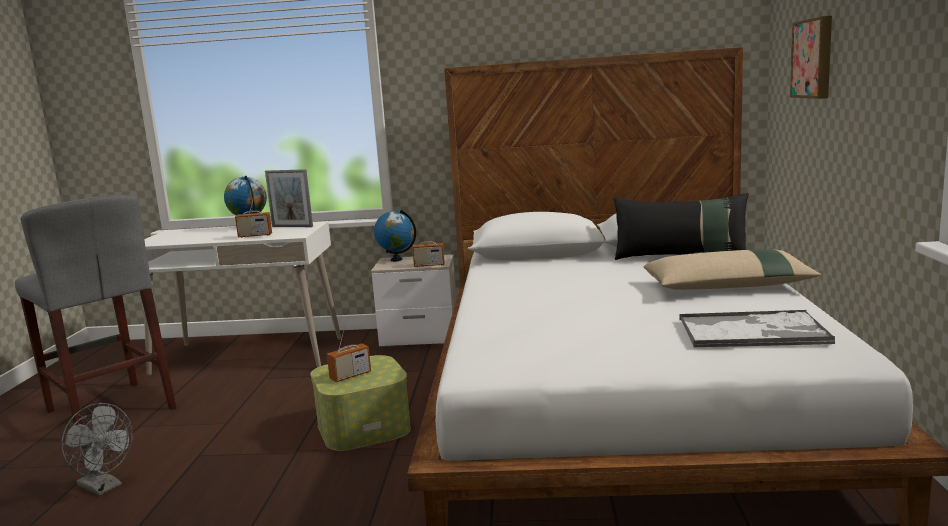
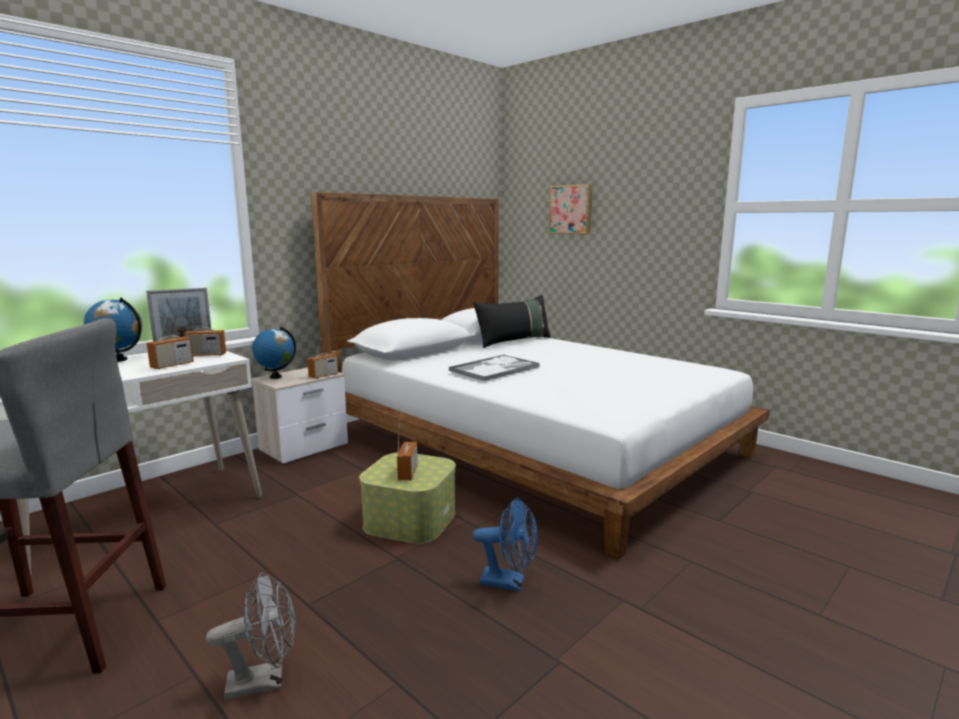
camera: 50 degrees left, 0 degrees up
beige pillow [644,249,821,290] -> none
tray [679,310,835,348] -> tray moved to [449,354,540,381]
none -> radio [183,308,226,356]
none -> blue fan [473,498,538,591]

